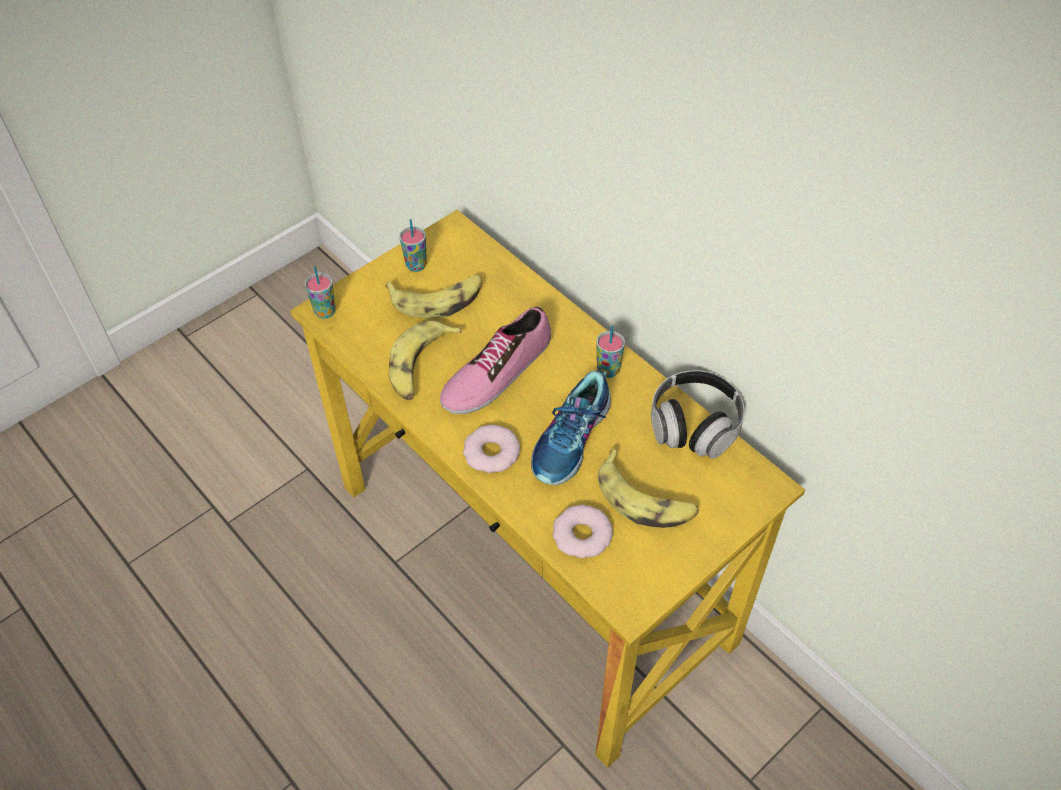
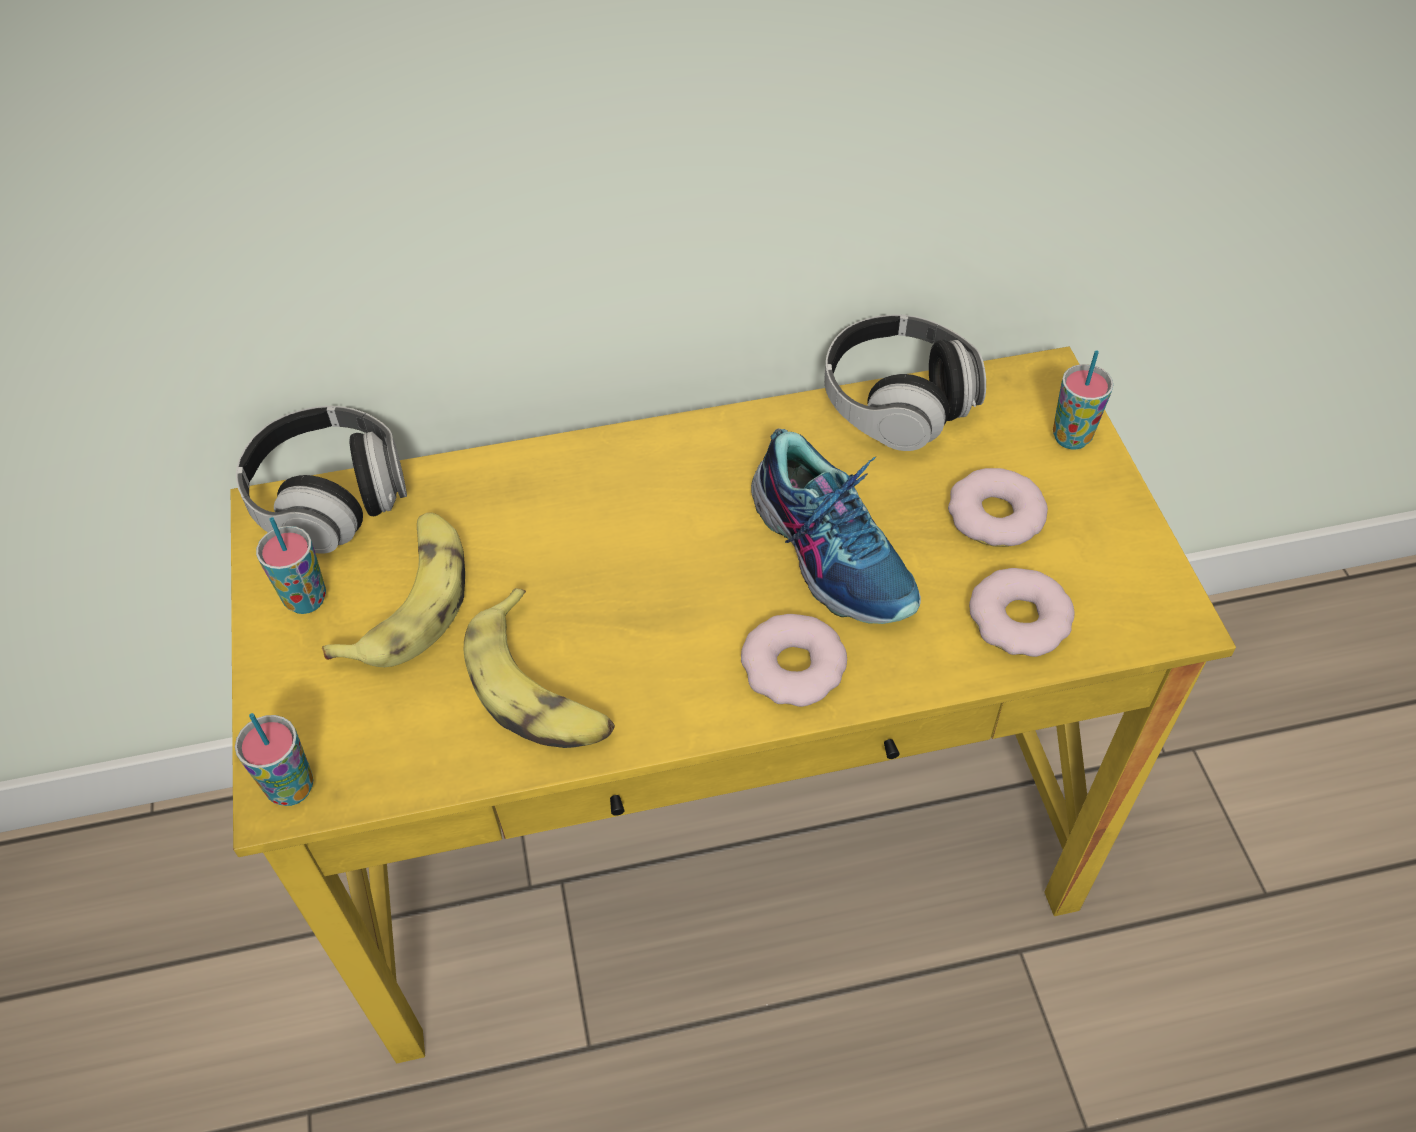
camera: 60 degrees left, 0 degrees up
shoe [440,307,551,414] -> none
cup [596,325,625,378] -> cup moved to [1053,350,1113,449]
banana [598,449,699,528] -> donut [948,468,1048,547]
none -> headphones [236,406,407,554]

